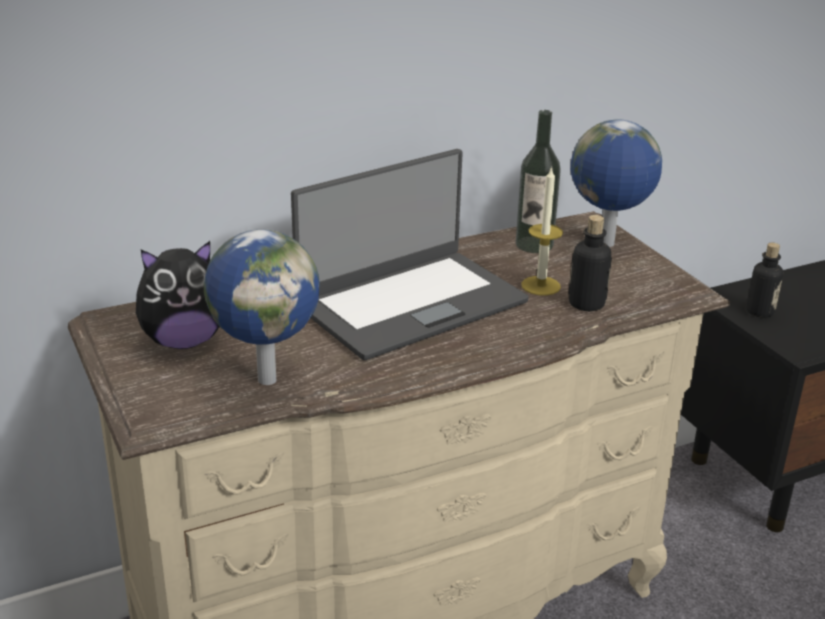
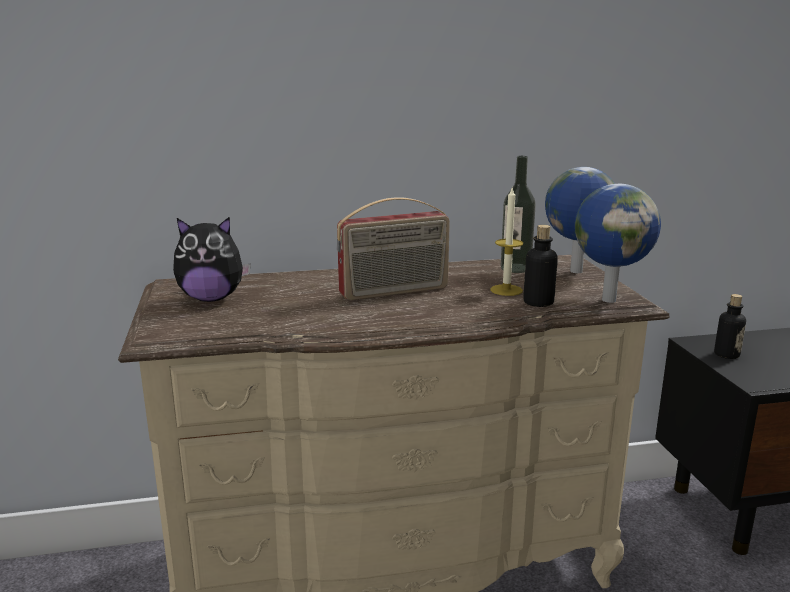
camera: 15 degrees right, 10 degrees down
globe [204,229,320,385] -> globe moved to [575,184,661,303]
laptop [291,149,529,360] -> radio [336,197,450,300]

